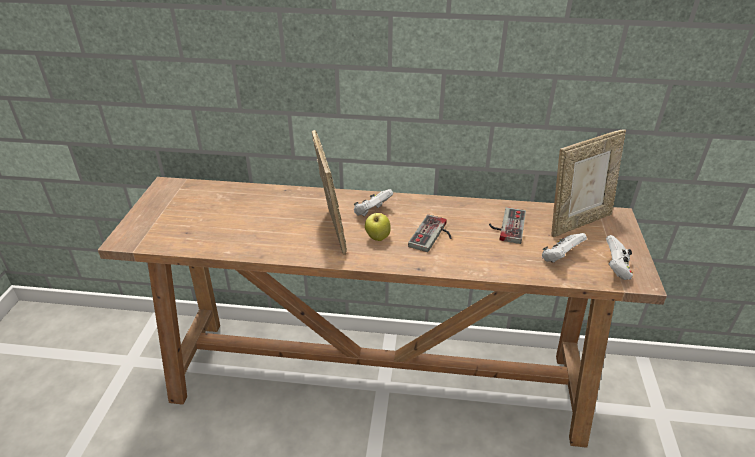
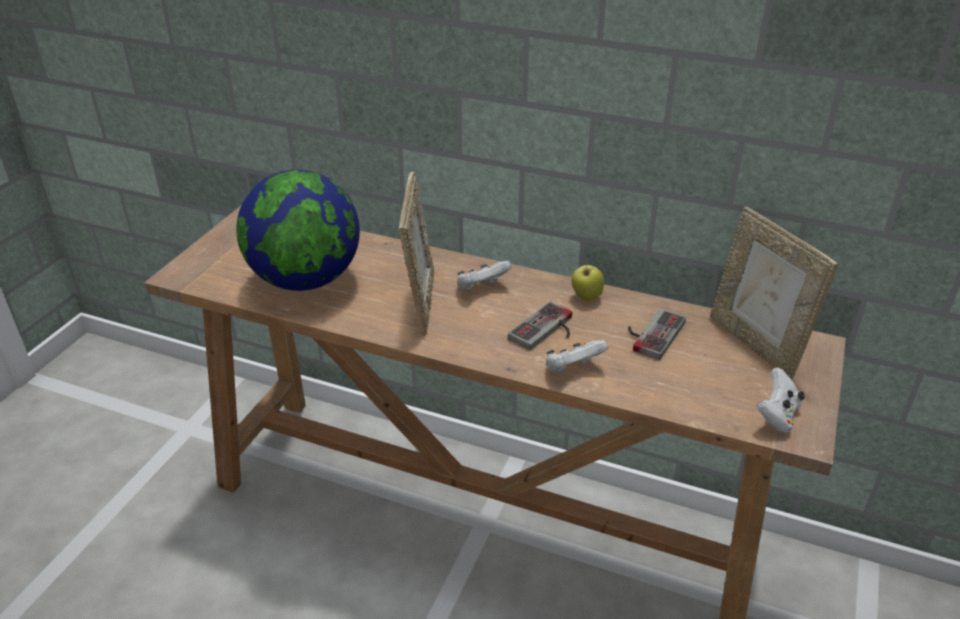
camera: 15 degrees right, 0 degrees up
apple [365,211,391,241] -> apple moved to [571,262,604,301]
white game controller [542,233,587,263] -> white game controller moved to [546,340,608,373]
picture frame [551,130,626,237] -> picture frame turned 75 degrees clockwise [710,207,838,379]
none -> globe [236,170,360,291]

